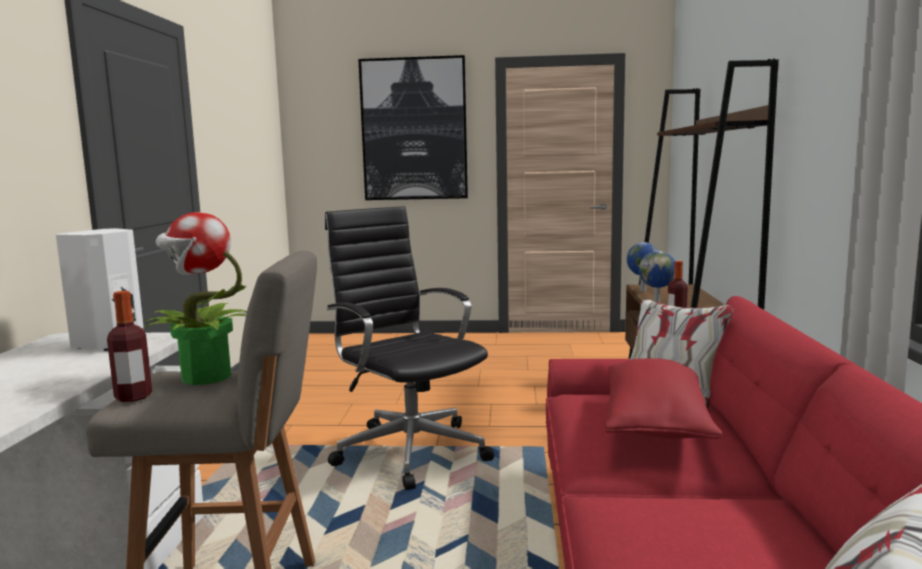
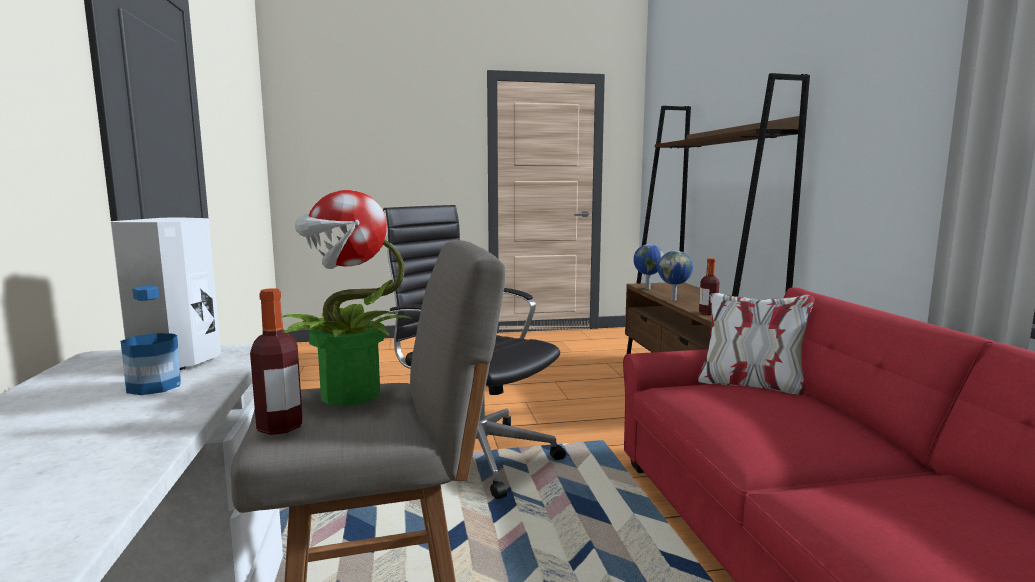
camera: 15 degrees left, 0 degrees up
picture [358,55,468,200] -> none
red pillow [605,358,723,439] -> none
none -> bottle [121,286,181,395]

